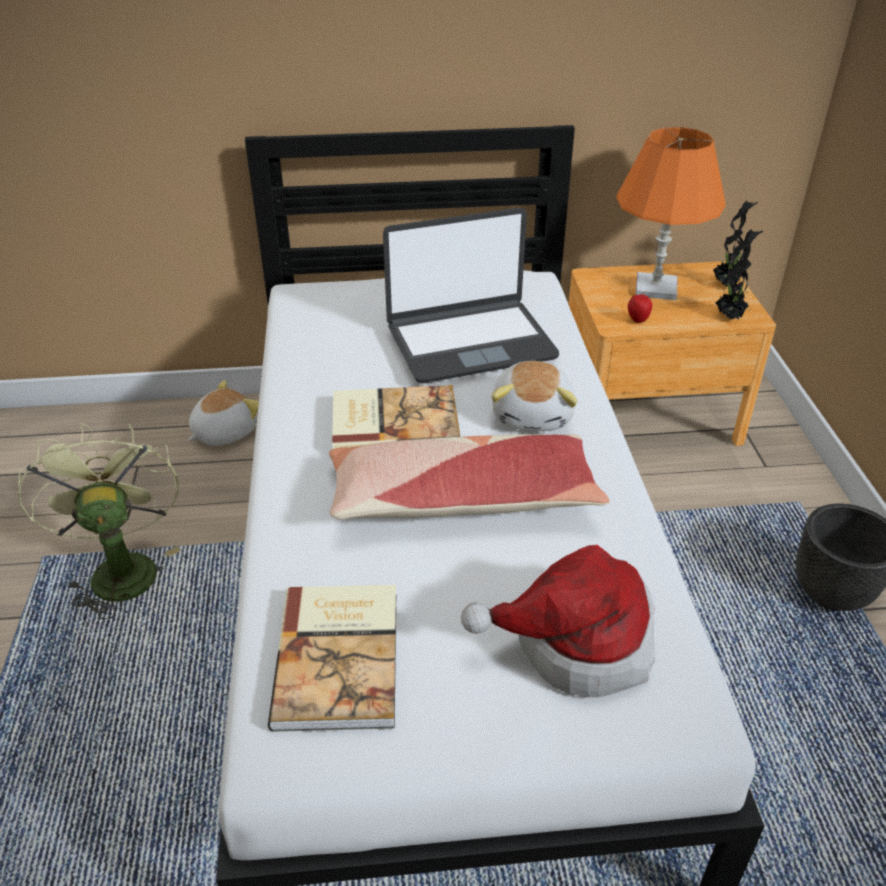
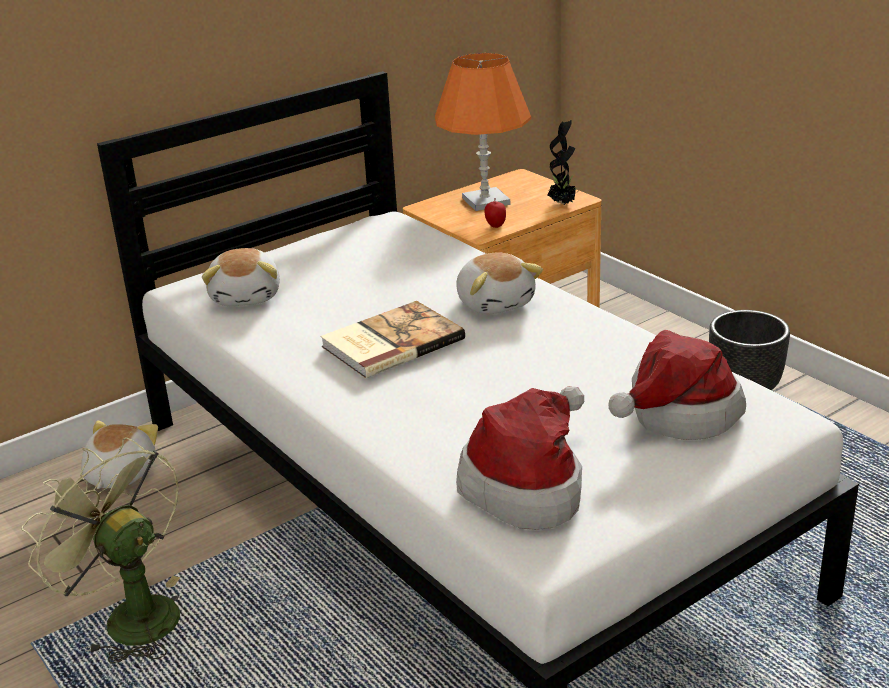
camera: 30 degrees left, 10 degrees down
book [268,585,396,732] -> hat [456,386,584,530]
pillow [329,434,610,520] -> none
laptop [383,208,559,383] -> none
potted plant [713,201,758,287] -> none
none -> plush toy [202,248,280,306]

